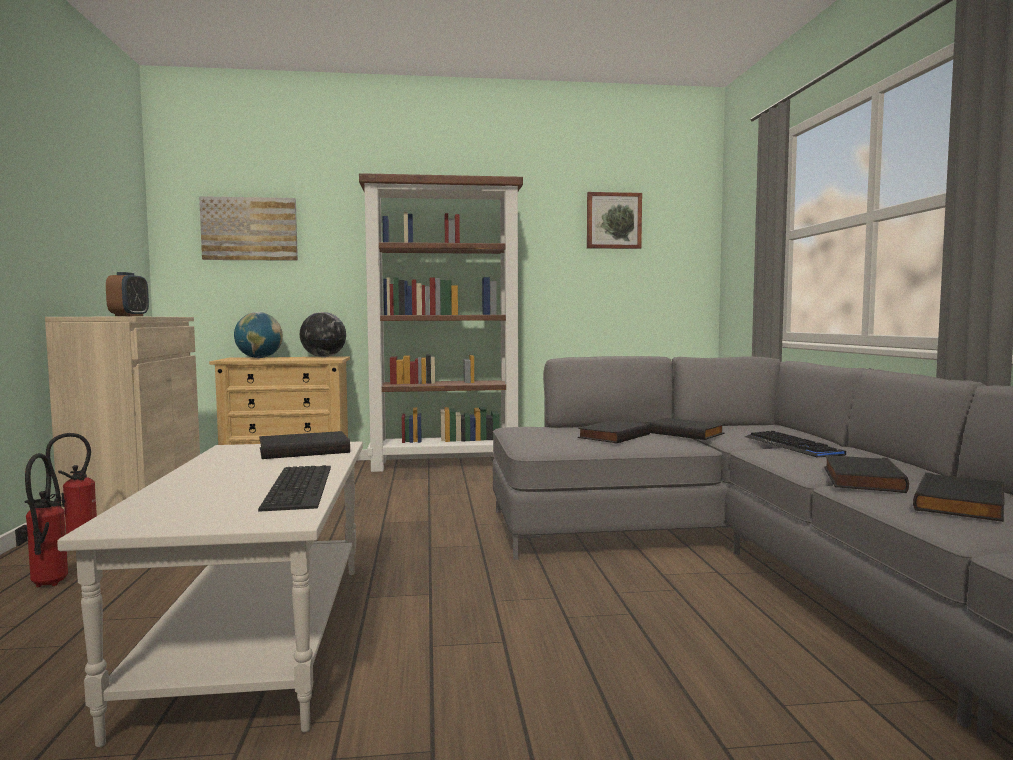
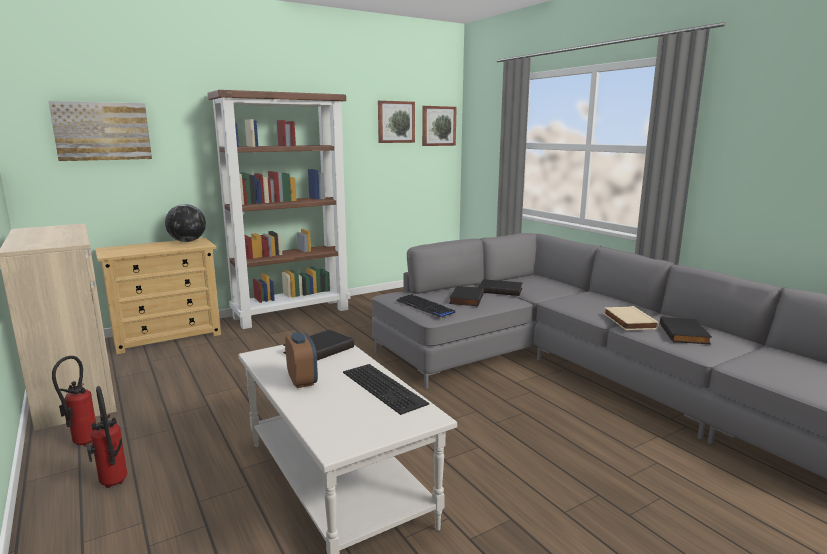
camera: 25 degrees left, 10 degrees up
alarm clock [106,272,149,316] -> alarm clock moved to [285,332,318,388]
globe [234,312,283,358] -> none
keyboard [745,431,846,457] -> keyboard moved to [396,294,455,317]
black book [824,455,909,493] -> beige book [604,306,659,330]
none -> picture [422,106,457,146]

